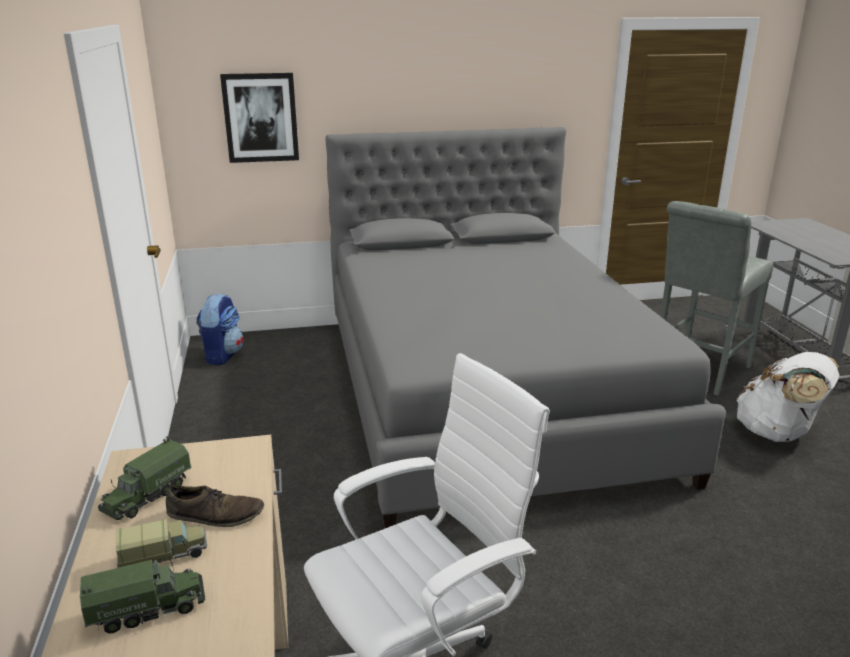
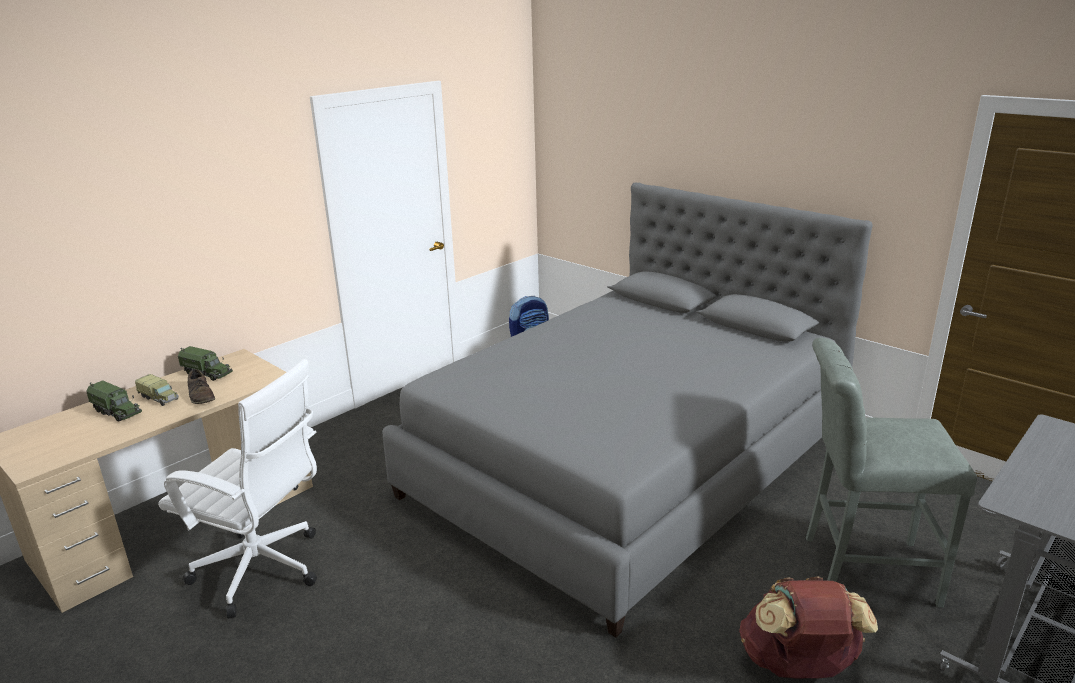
camera: 55 degrees right, 0 degrees up
toy truck [98,436,191,520] -> toy truck turned 150 degrees counterclockwise [178,346,233,381]
picture [220,73,299,163] -> none
white backpack [737,352,840,442] -> brown backpack [739,577,878,678]

